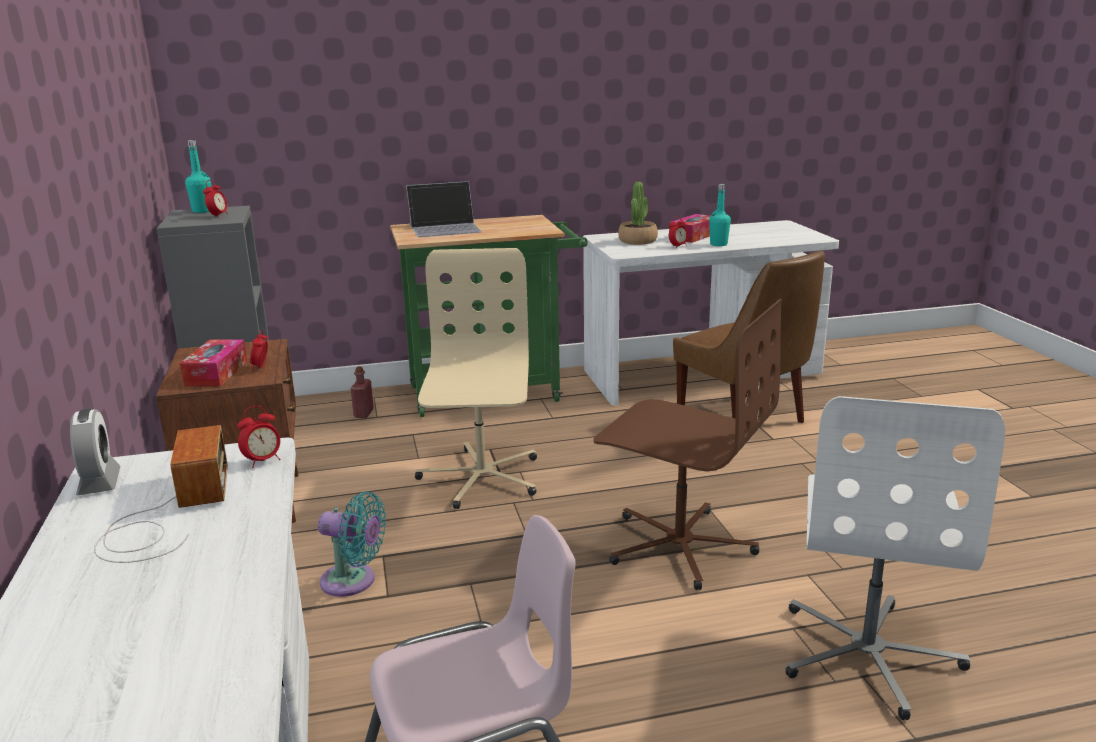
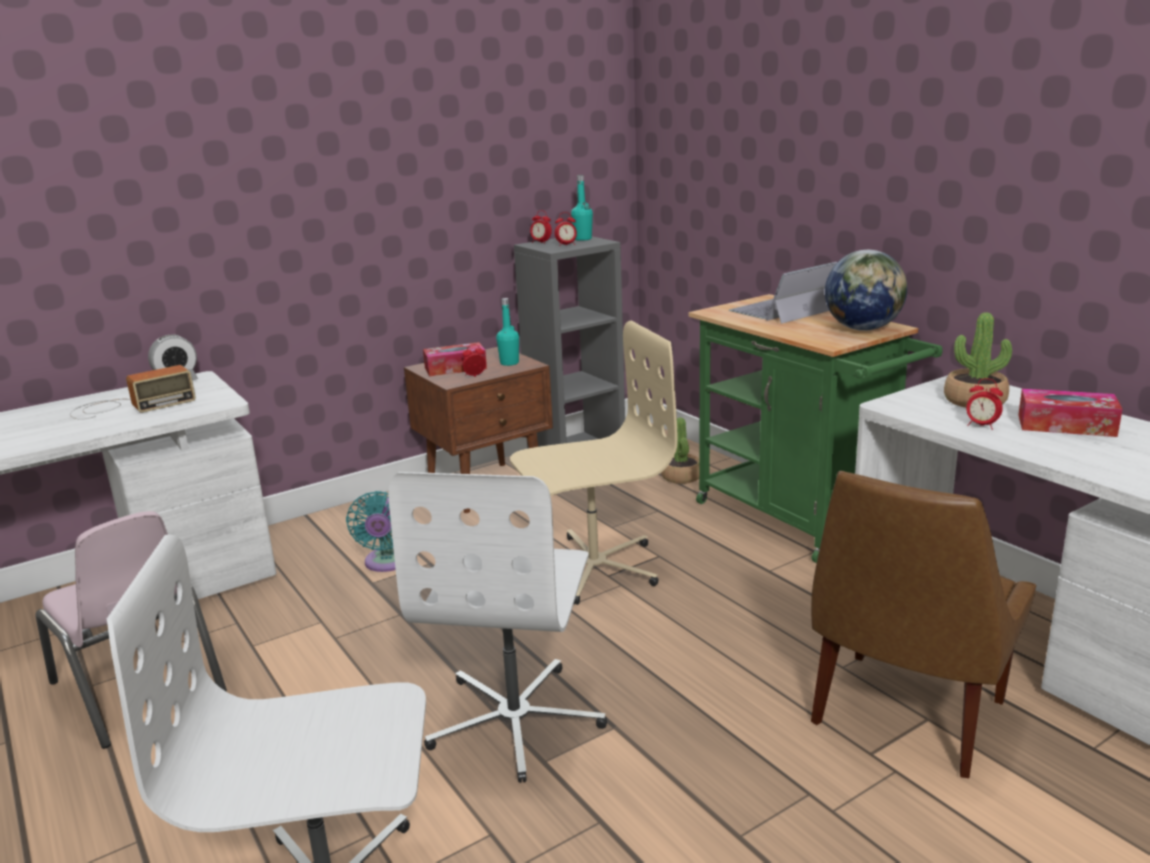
camera: 70 degrees right, 0 degrees up
alarm clock [237,406,280,468] -> alarm clock moved to [530,210,552,244]
red bottle [350,366,374,418] -> potted plant [661,418,699,484]
laptop [406,181,482,237] -> laptop turned 90 degrees clockwise [729,262,837,324]
brown office chair [593,299,782,590] -> white office chair [388,472,607,783]
turquoise bottle [709,184,731,246] -> turquoise bottle moved to [496,298,519,366]
none -> globe [825,250,907,331]

